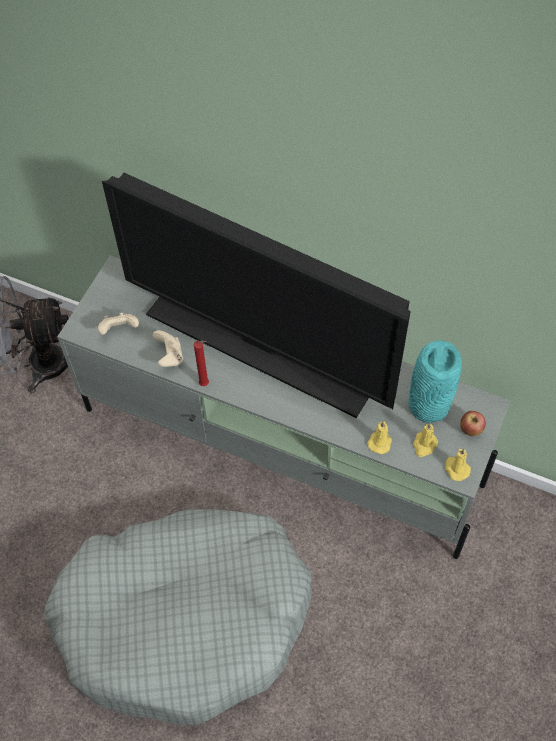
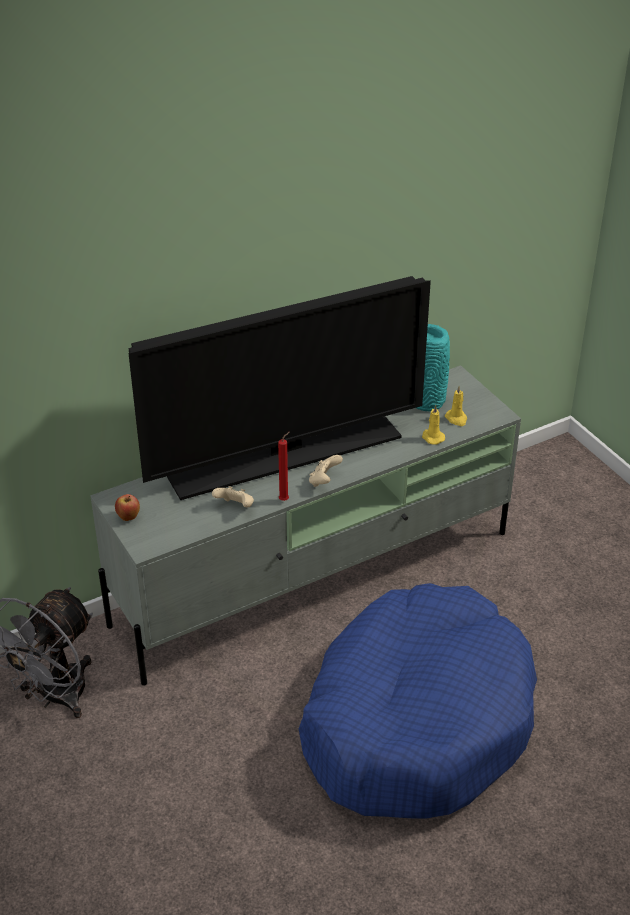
camera: 55 degrees left, 20 degrees down
grey dog bed [44,509,312,725] -> blue dog bed [299,583,537,818]
beige game controller [98,313,139,335] -> beige game controller moved to [309,455,343,487]
yellow candle [445,449,471,481] -> none
apple [460,411,486,437] -> apple moved to [115,494,140,521]

